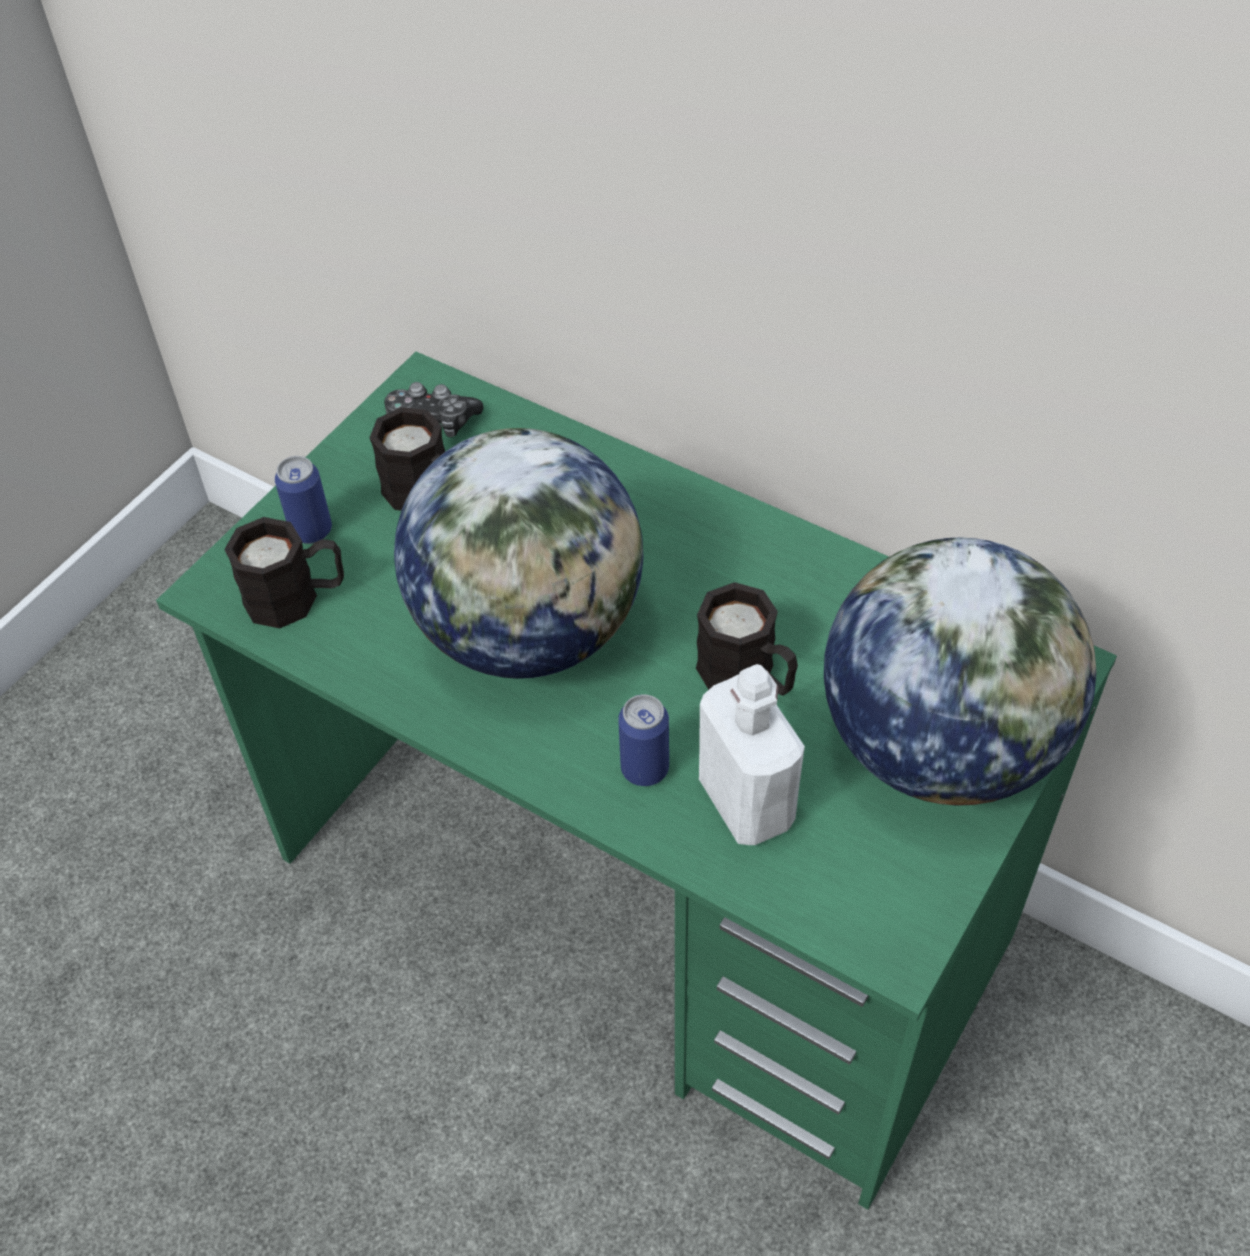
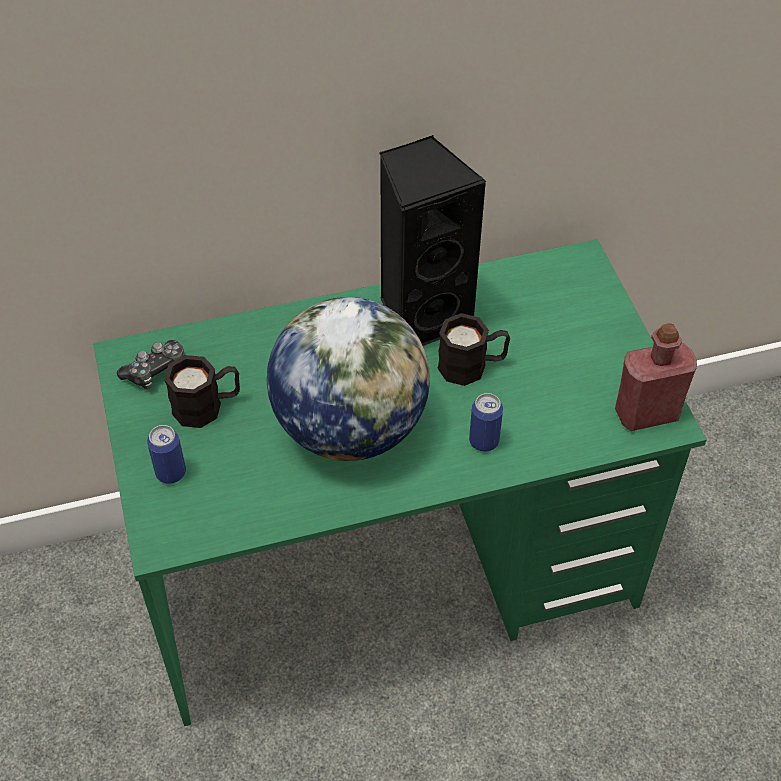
camera: 50 degrees left, 0 degrees up
black mug [224,517,344,628] -> none
white bottle [699,664,805,845] -> none
globe [824,537,1096,806] -> none
none -> black speaker [379,135,487,346]
none -> red bottle [615,323,697,431]

